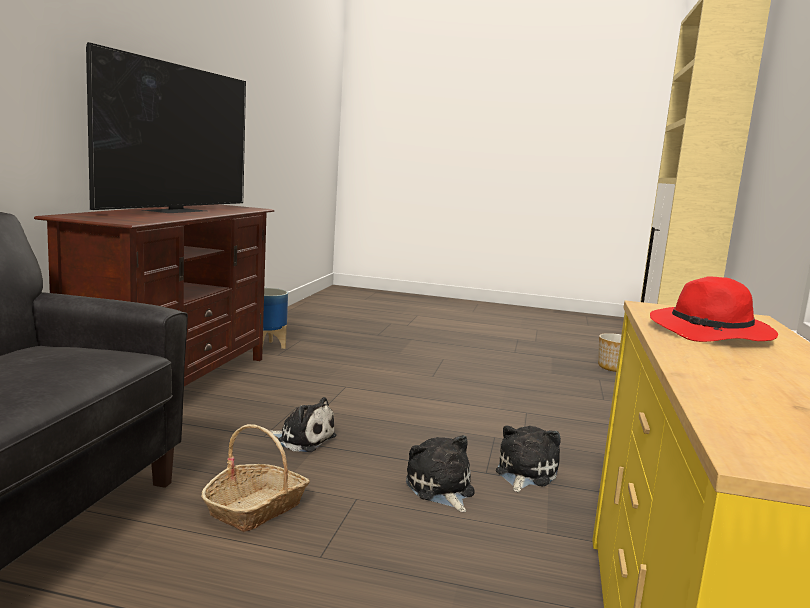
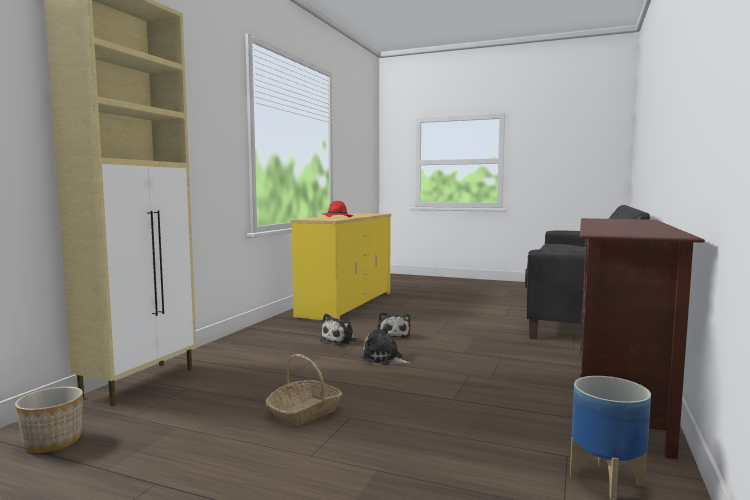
camera: 170 degrees left, 5 degrees down
television [86,42,246,213] -> none
basket [201,424,310,532] -> basket moved to [266,354,342,426]
plush toy [269,397,337,452] -> plush toy moved to [361,325,411,365]

